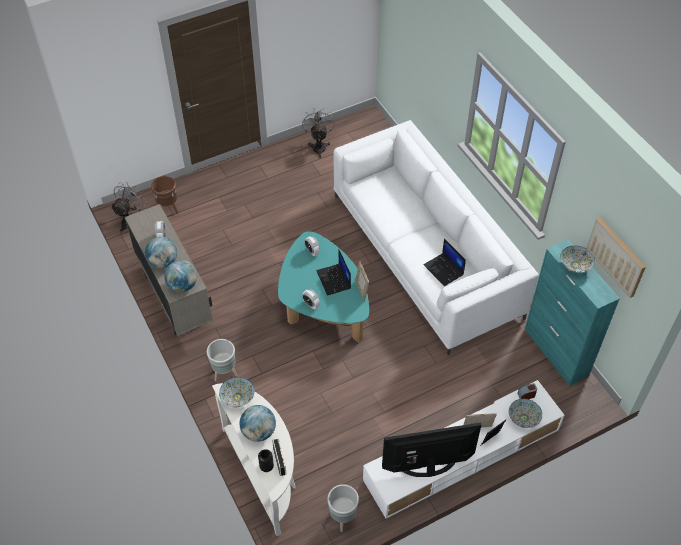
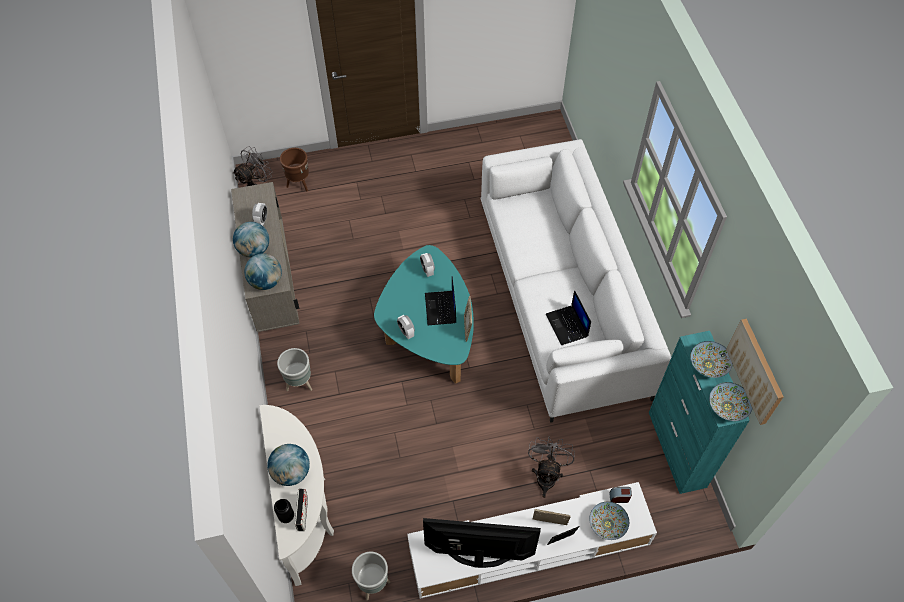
camera: 15 degrees right, 5 degrees up
bowl [219,377,254,407] -> bowl moved to [709,382,753,421]
grey fan [302,108,334,158] -> grey fan moved to [528,436,575,498]

